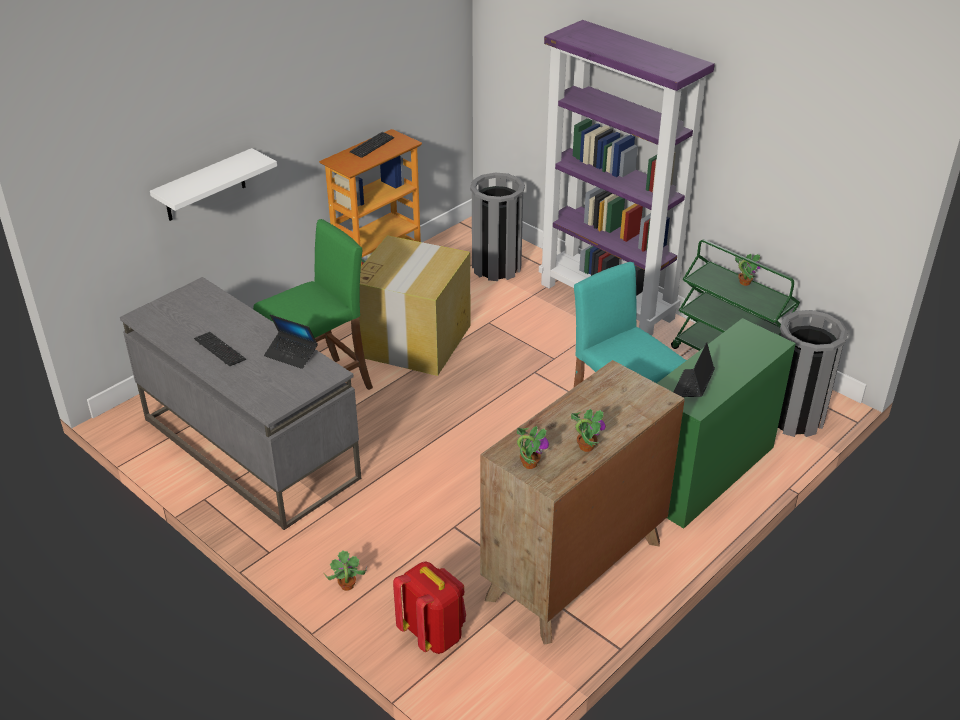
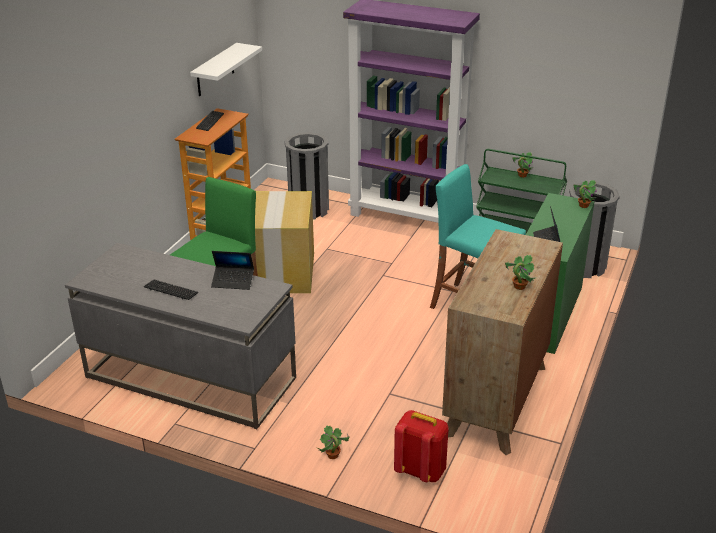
camera: 20 degrees left, 5 degrees down
white shelf [150,148,277,221] -> white shelf moved to [190,43,262,96]
potted plant [517,426,549,469] -> potted plant moved to [573,180,596,208]

